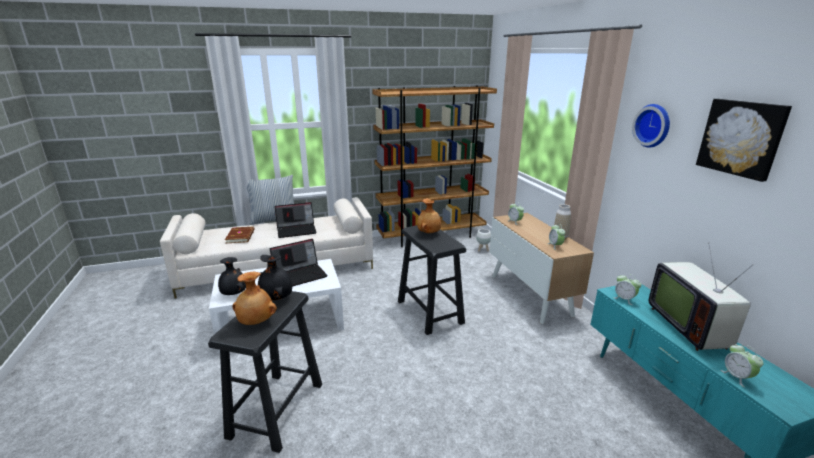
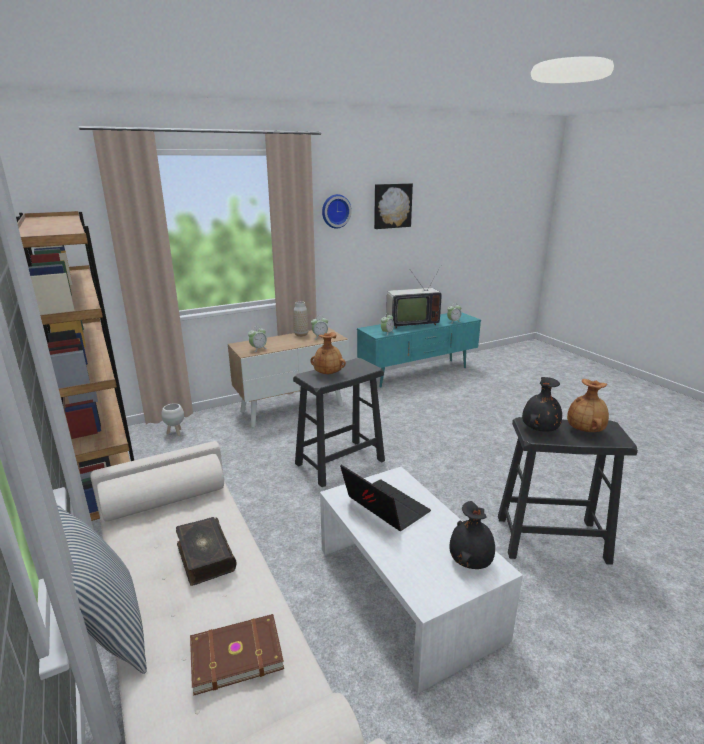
camera: 100 degrees left, 0 degrees up
laptop [274,202,317,238] -> book [176,517,237,586]

